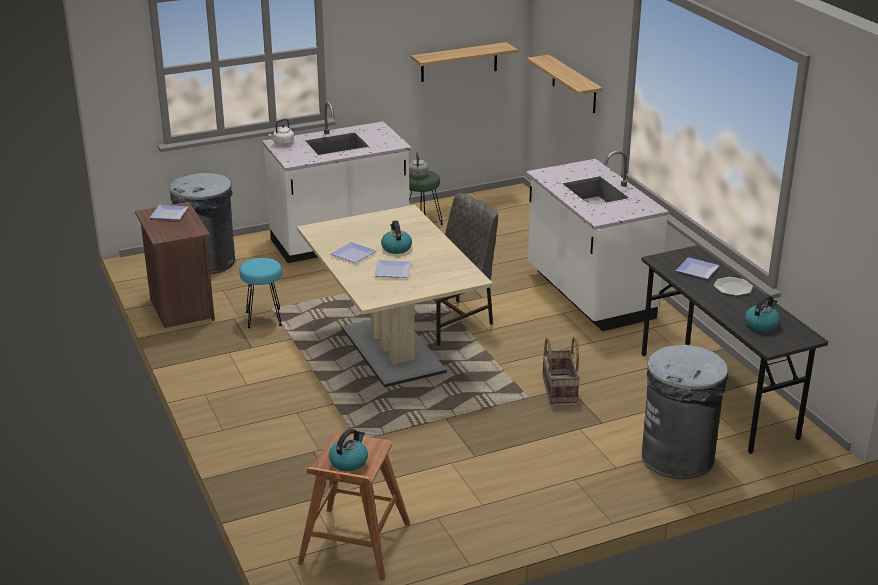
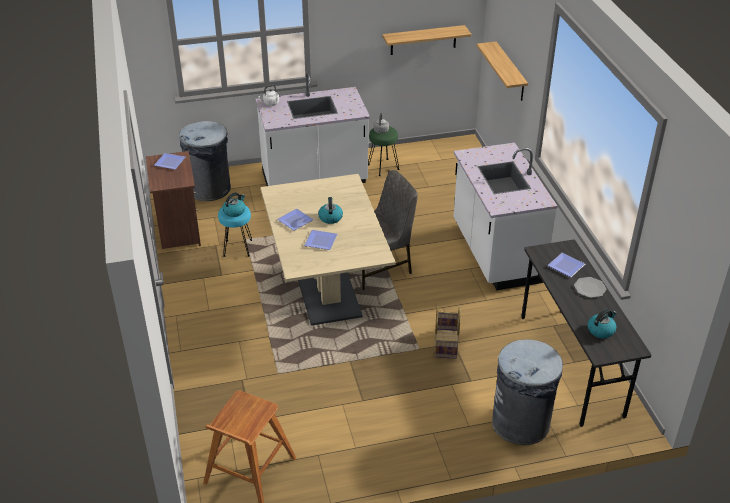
camera: 10 degrees right, 10 degrees up
kettle [329,429,368,471] -> kettle moved to [222,193,245,217]

